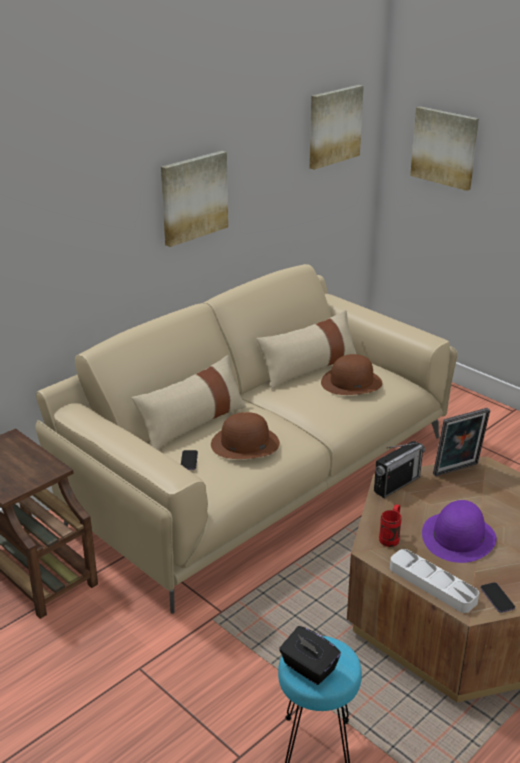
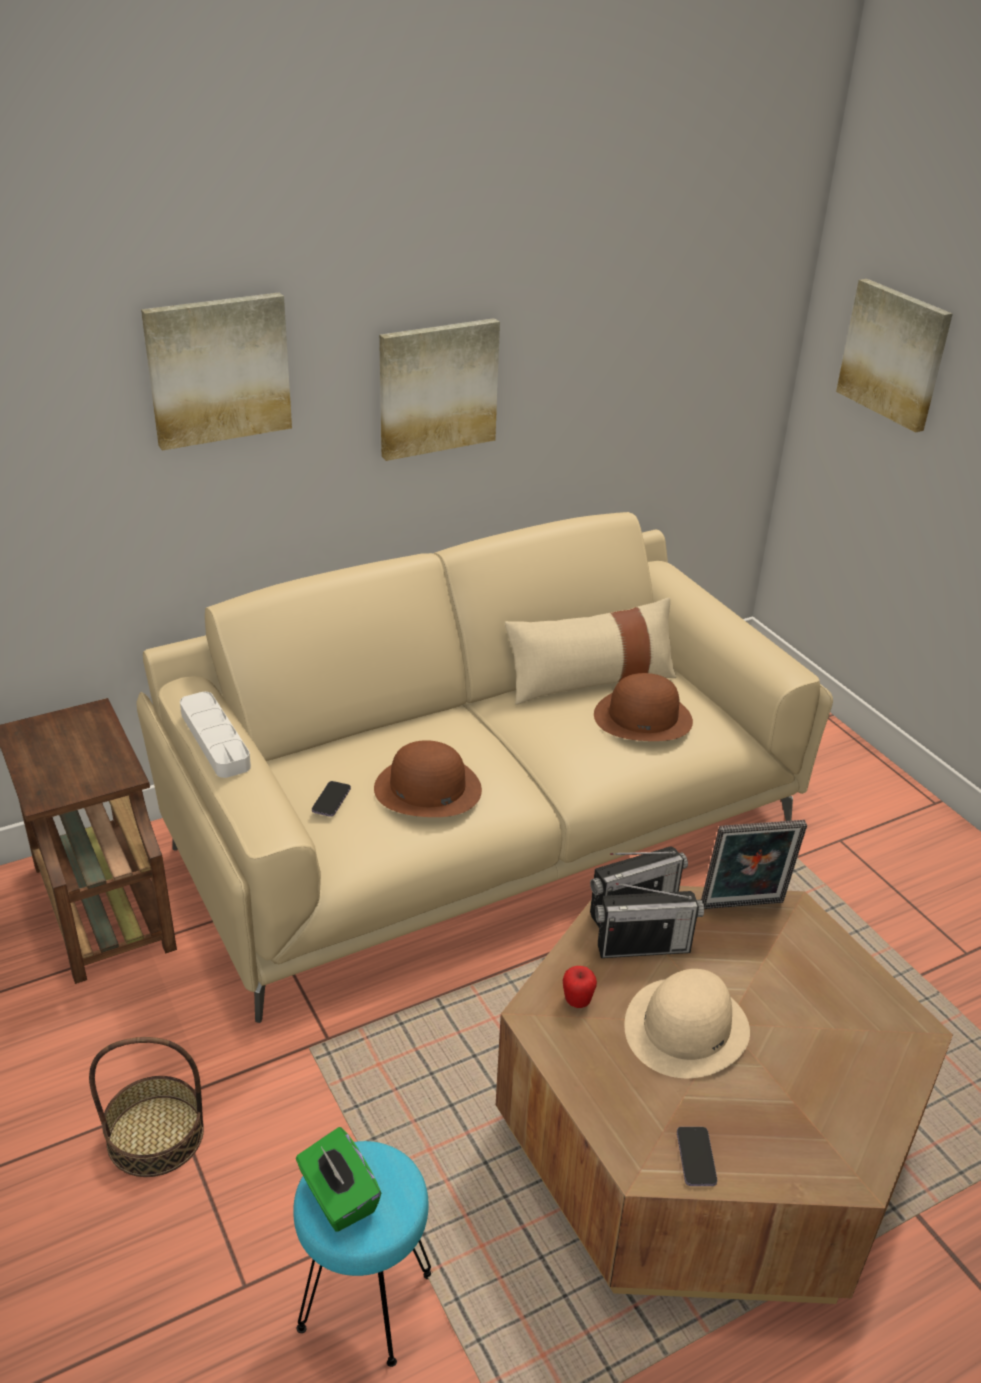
camera: 15 degrees right, 5 degrees up
beige pillow [132,355,246,450] -> none
black tissue box [279,626,341,685] -> green tissue box [296,1127,381,1232]
picture [309,85,364,170] -> picture moved to [141,292,292,451]
red mug [379,504,402,547] -> apple [563,966,597,1008]
white tray [390,549,479,613] -> white tray moved to [180,692,251,778]
purple hat [422,500,497,563] -> beige hat [624,969,750,1078]
none -> basket [89,1037,204,1177]
none -> radio [595,883,704,958]

